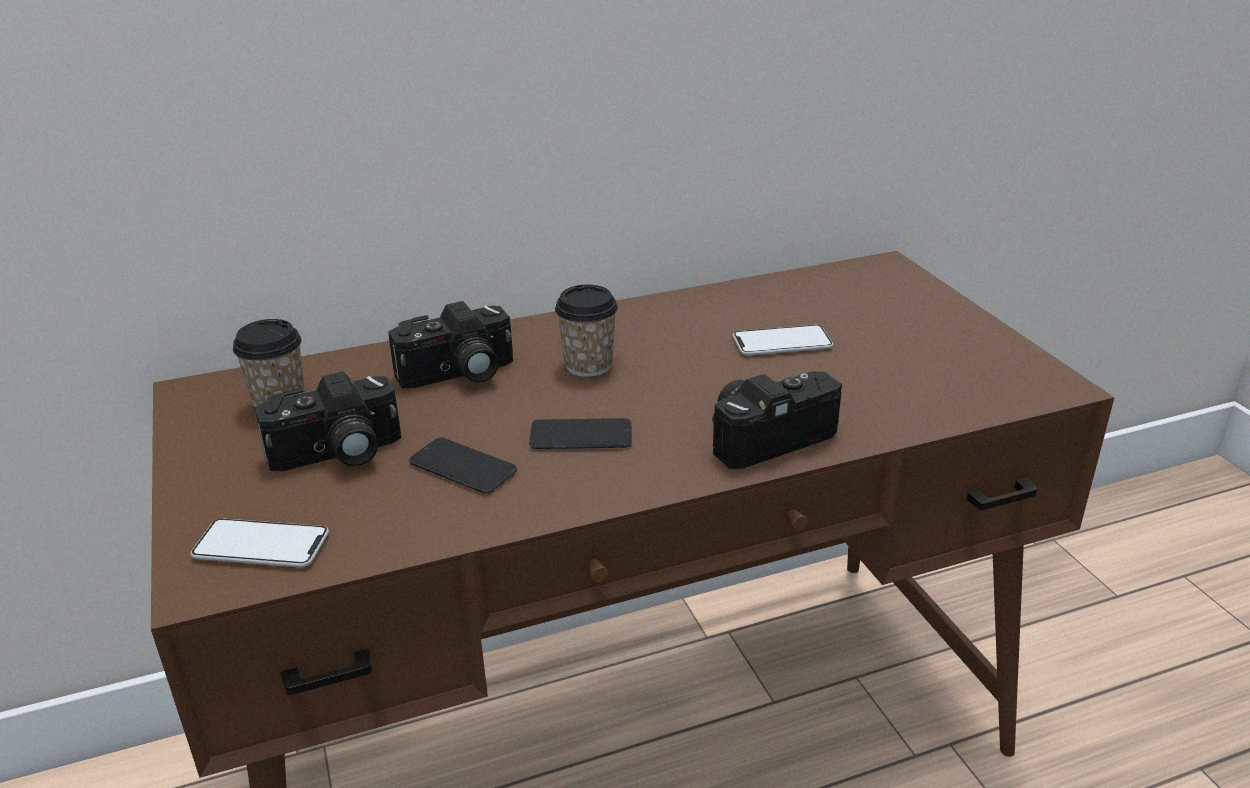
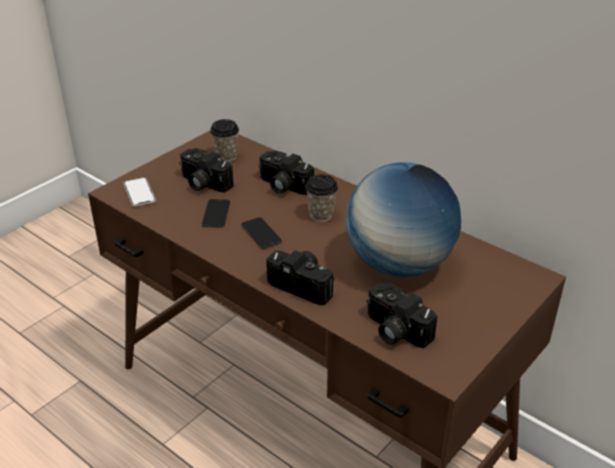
camera: 60 degrees right, 5 degrees up
phone [733,325,833,355] -> globe [346,162,461,277]
none -> camera [366,283,437,348]

